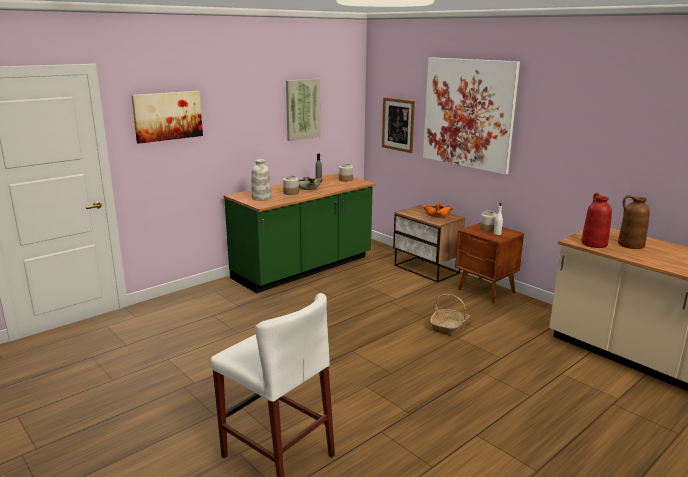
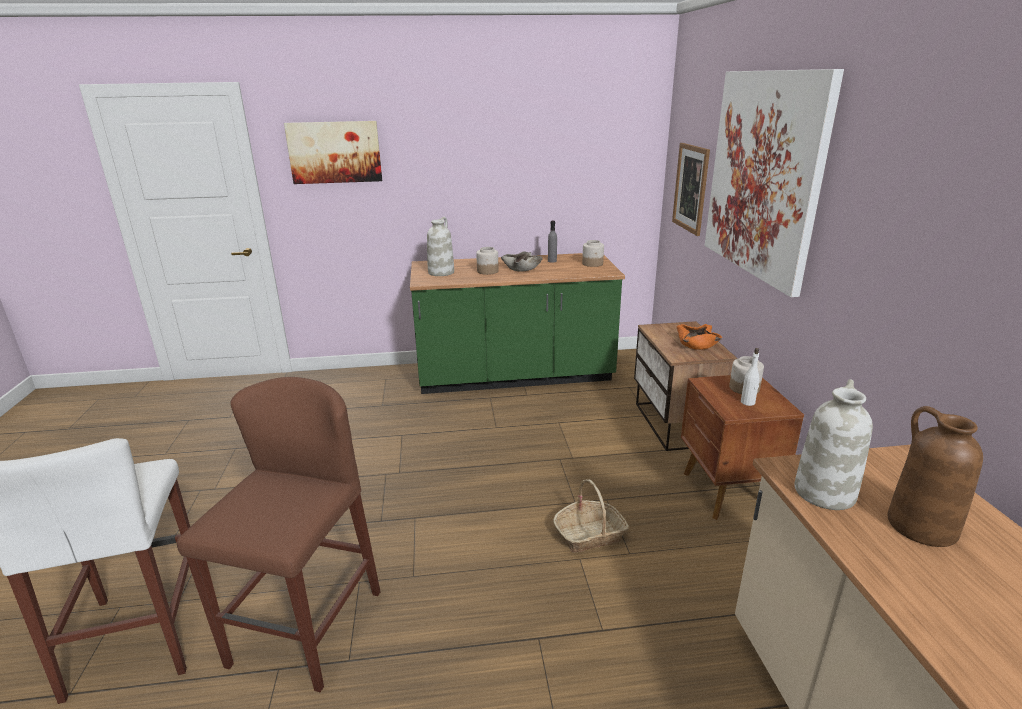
camera: 35 degrees right, 5 degrees up
picture [286,79,321,141] -> none
red vase [581,193,612,248] -> white vase [794,379,873,510]
none -> brown stool [177,377,381,692]

